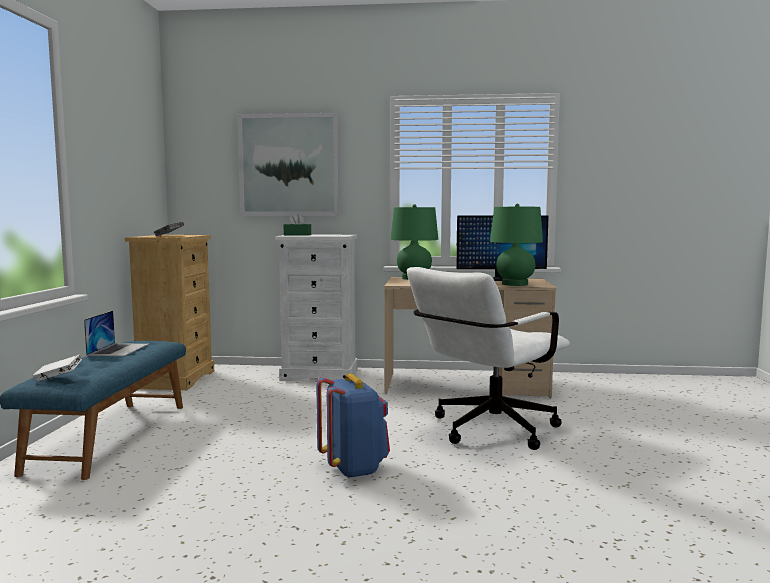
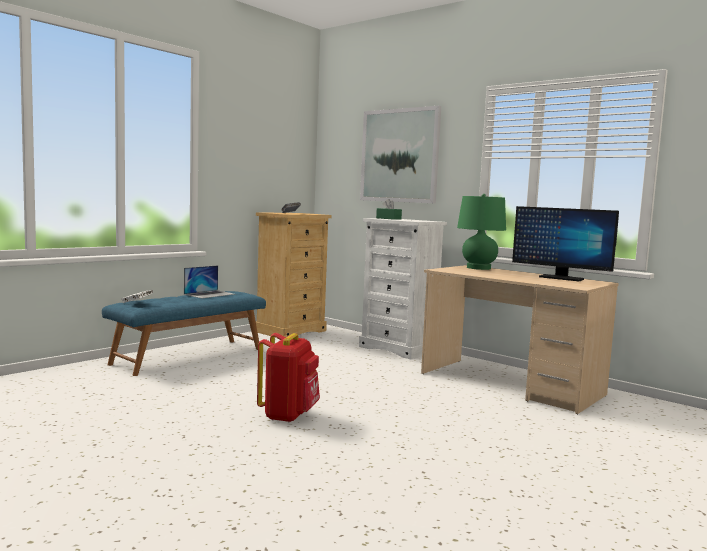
camera: 35 degrees right, 0 degrees up
blue backpack [316,373,390,478] -> red backpack [257,333,320,423]
white office chair [407,267,570,450] -> none
green table lamp [490,203,543,286] -> none

